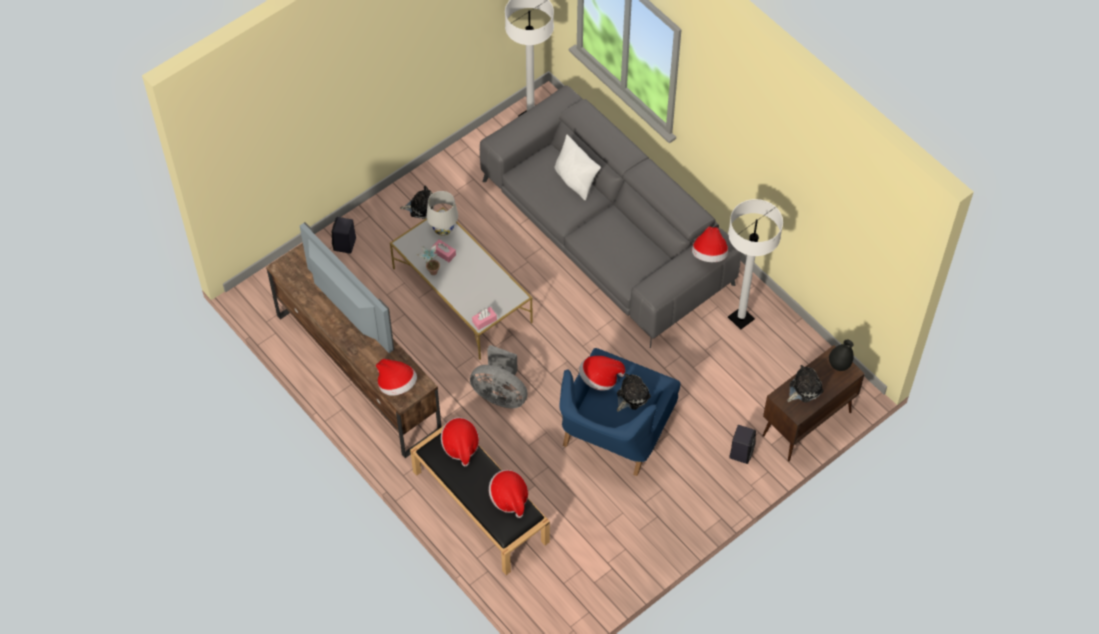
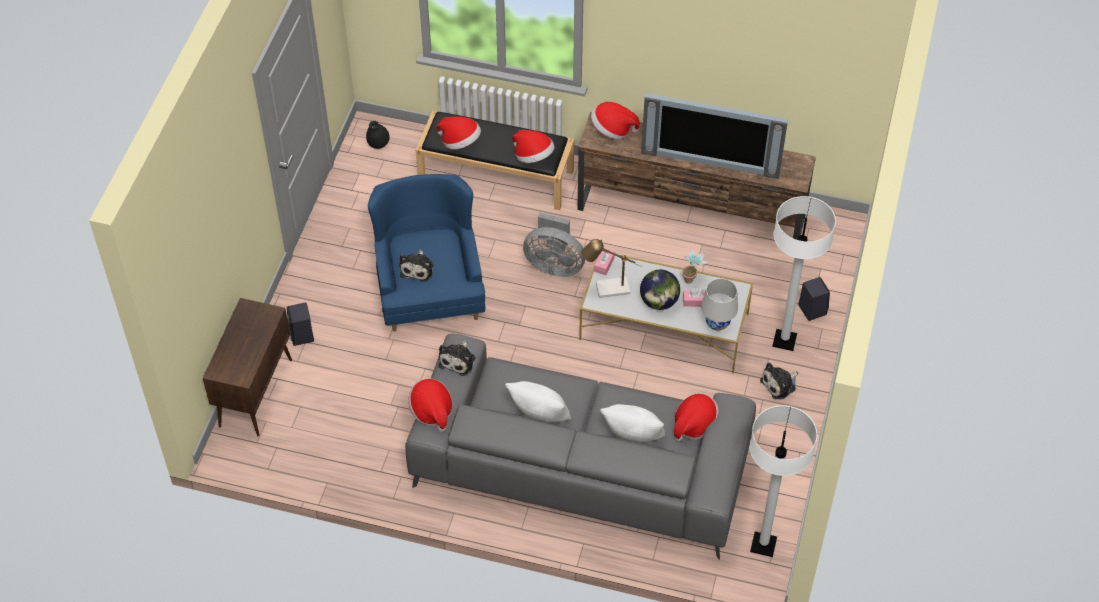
camera: 145 degrees right, 5 degrees down
grey fan [470,345,527,408] -> grey fan turned 150 degrees counterclockwise [523,212,585,277]
hat [579,356,626,391] -> hat moved to [674,393,718,442]
white floor lamp [728,199,783,330] -> white floor lamp moved to [772,196,836,351]
plush toy [787,365,823,403] -> plush toy moved to [438,340,475,376]
black vase [829,340,854,371] -> black vase moved to [366,121,390,149]
none -> white pillow [505,381,571,422]
none -> table lamp [581,239,643,298]
none -> globe [640,270,680,310]

